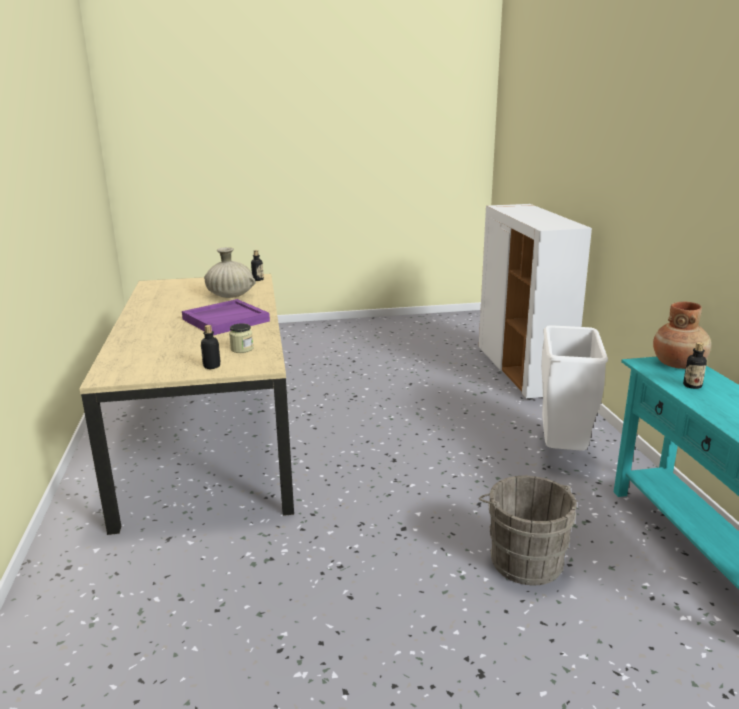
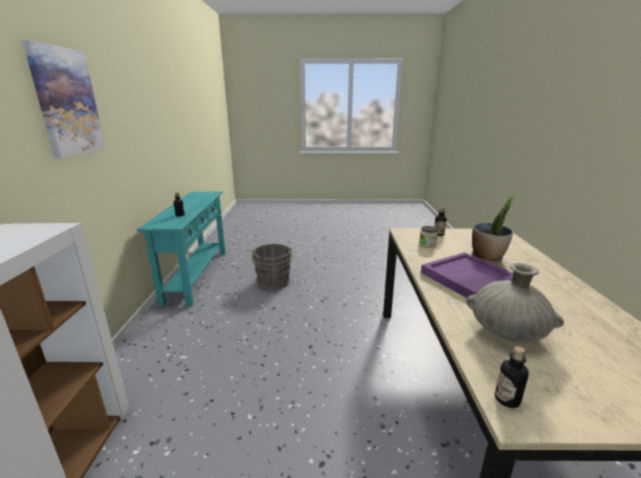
camera: 170 degrees left, 0 degrees up
white trash can [541,325,608,451] -> none
brown vase [653,302,711,369] -> none
none -> picture [22,40,105,158]
none -> potted plant [472,194,516,263]

